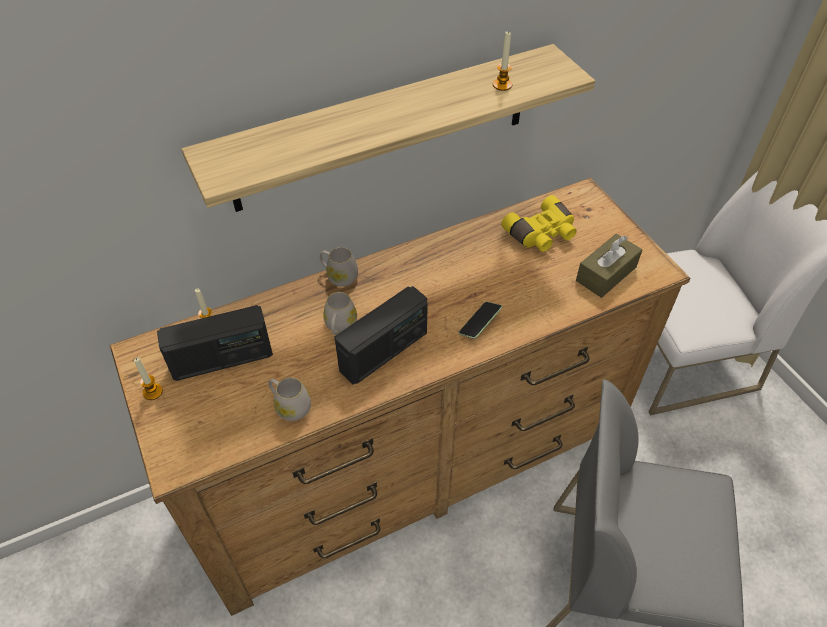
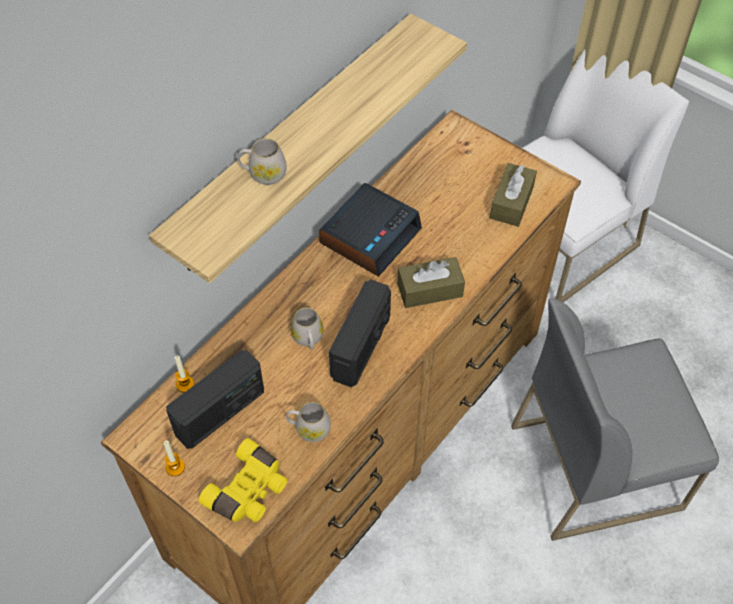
camera: 25 degrees left, 5 degrees up
white mug [320,247,358,287] -> white mug moved to [238,138,287,185]
phone [459,302,502,339] -> brown tissue box [397,257,465,308]
candle [493,31,512,91] -> none
yellow binoculars [501,195,577,252] -> yellow binoculars moved to [199,438,287,522]
none -> alarm clock [319,183,422,277]

